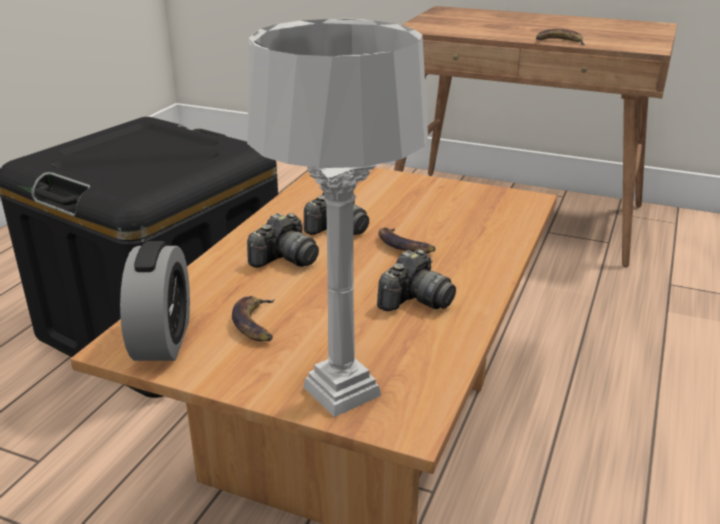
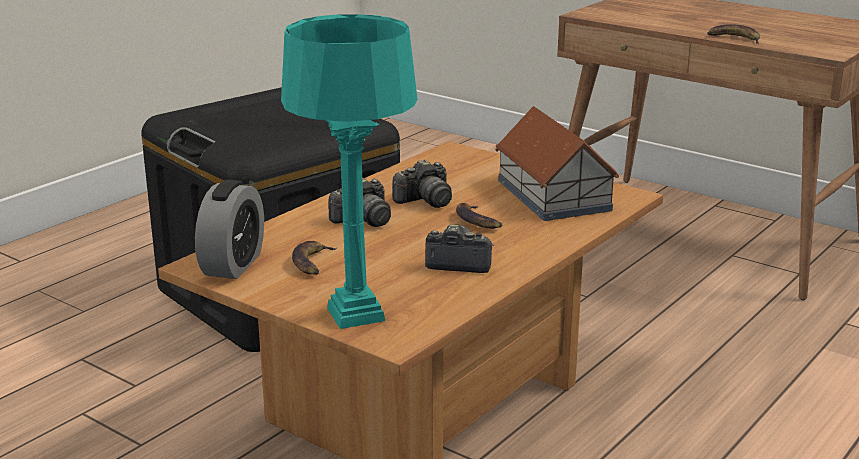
camera: 15 degrees right, 5 degrees down
grey table lamp [247,19,428,417] -> turquoise table lamp [281,14,418,329]
camera [377,249,456,311] -> camera turned 135 degrees counterclockwise [425,224,494,273]
none -> toy house [495,106,619,221]

